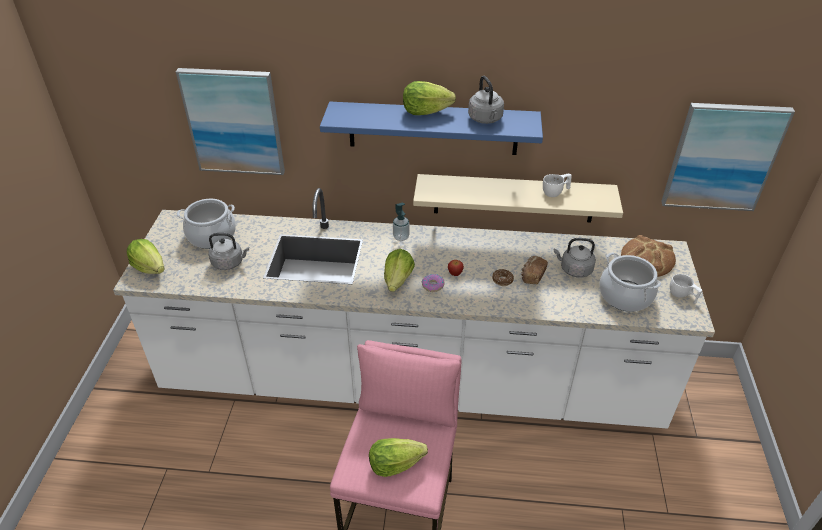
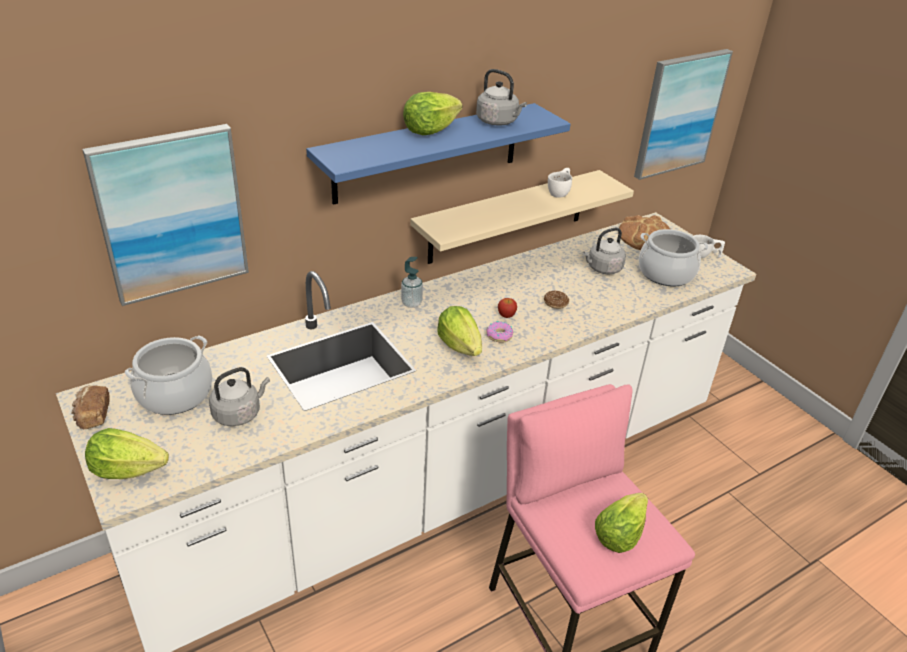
camera: 40 degrees left, 5 degrees down
bread [521,256,548,284] -> bread moved to [71,385,110,430]

